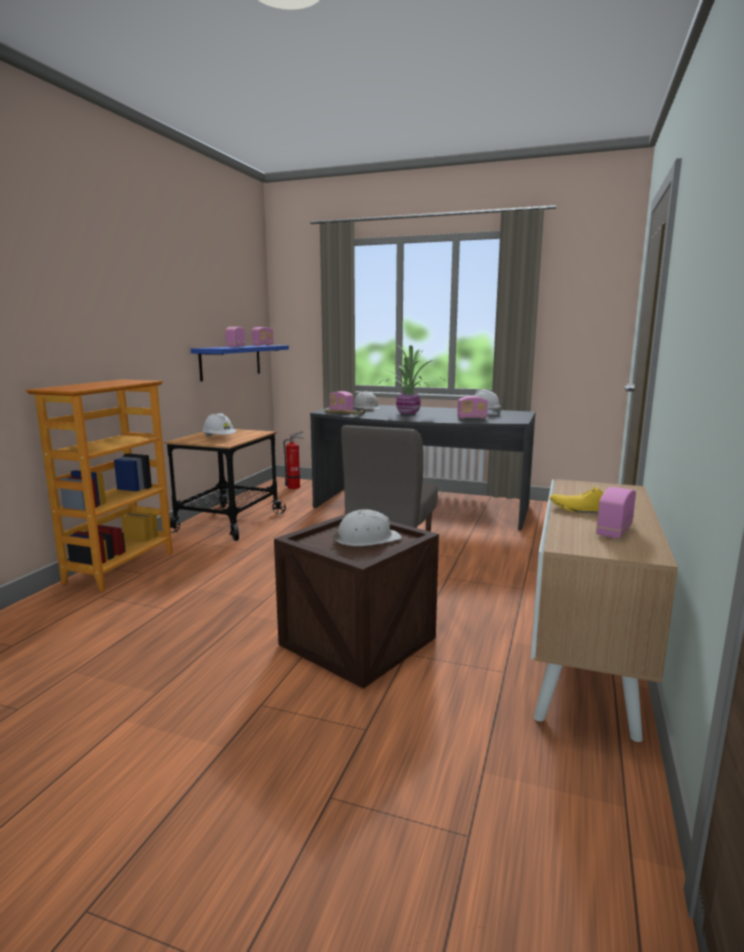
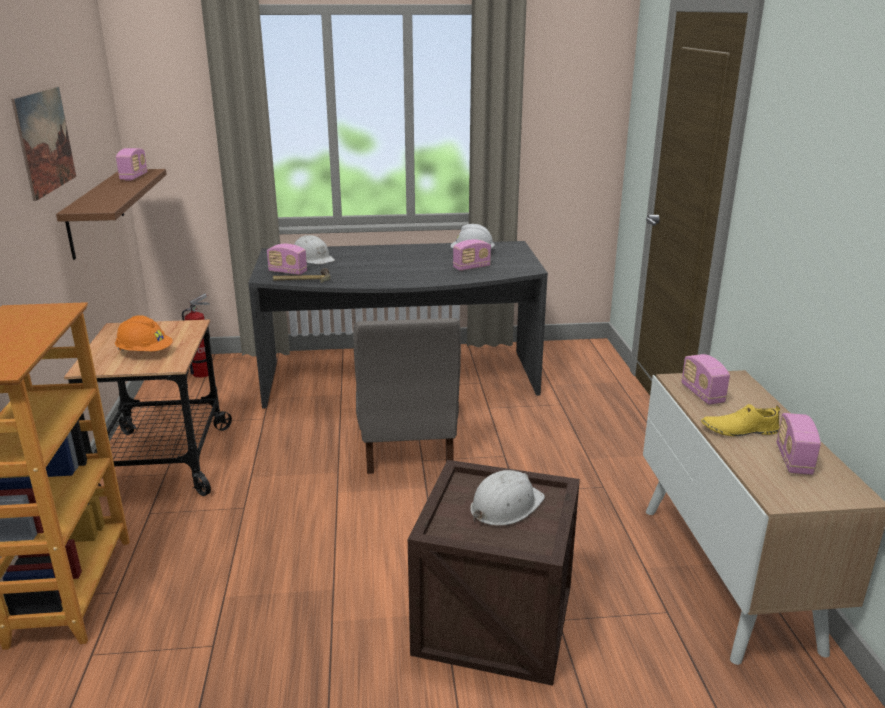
camera: 25 degrees left, 10 degrees up
blue shelf [191,345,289,381] -> brown shelf [56,169,167,260]
white hard hat [202,413,237,437] -> orange hard hat [115,315,173,351]
radio [225,327,246,347] -> radio moved to [682,354,730,405]
potted plant [377,345,443,414] -> none
none -> picture [11,87,76,201]

